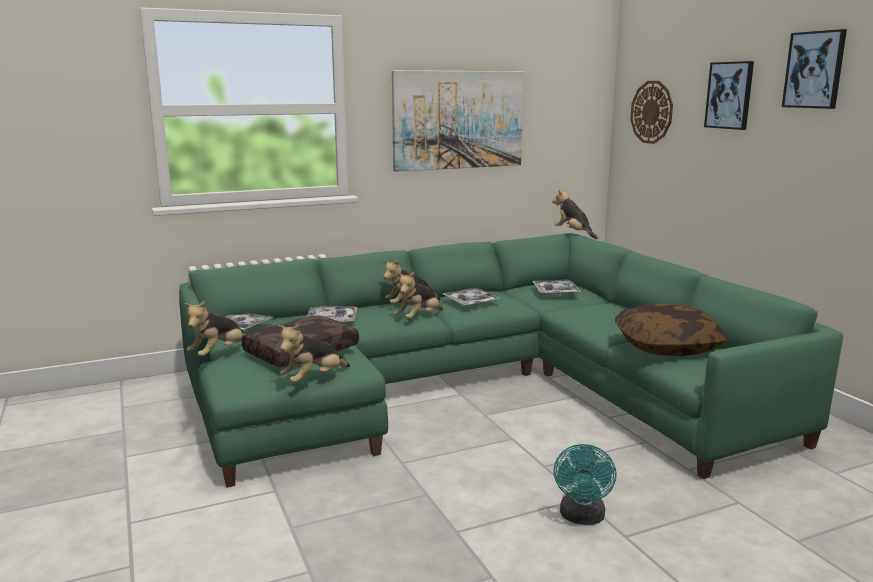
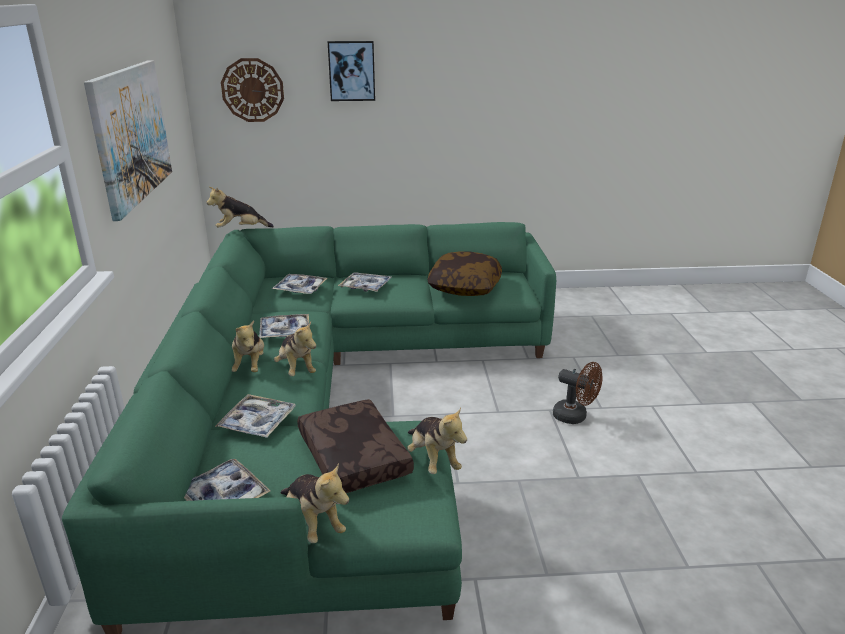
camera: 70 degrees left, 10 degrees up
turquoise fan [554,444,617,525] -> brown fan [553,362,603,424]
picture [782,29,847,109] -> none
none -> tray [338,272,391,292]

